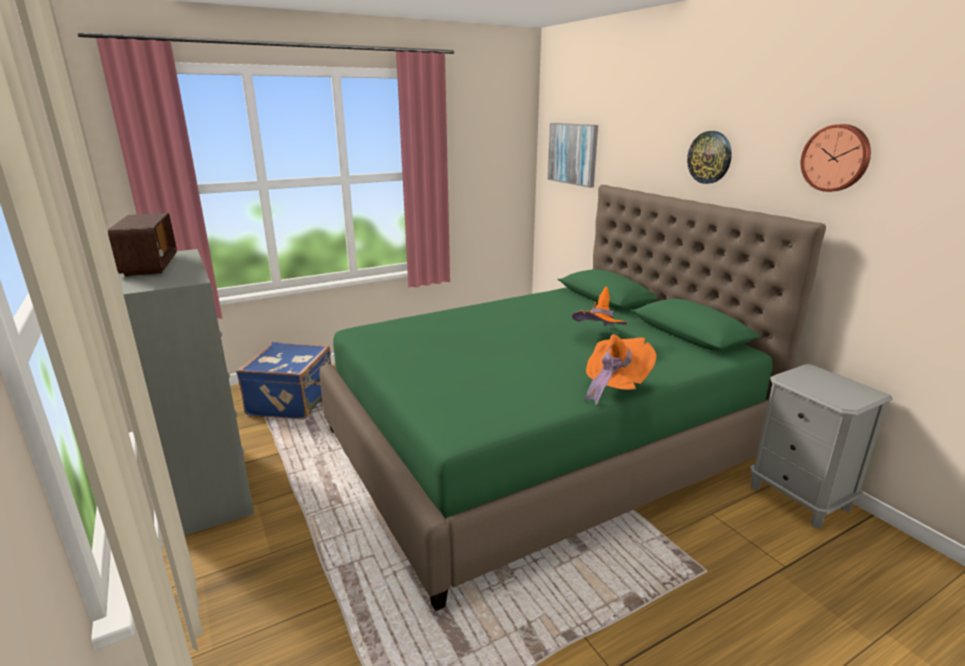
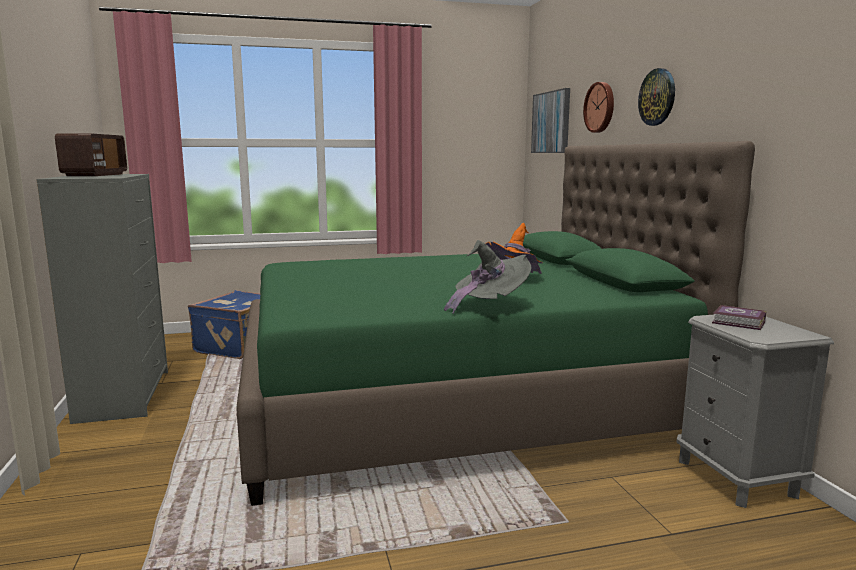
camera: 15 degrees right, 10 degrees down
orange hat [584,334,656,406] -> grey hat [444,240,532,314]
wall clock [801,124,871,192] -> wall clock moved to [583,82,614,133]
none -> book [712,305,766,330]

